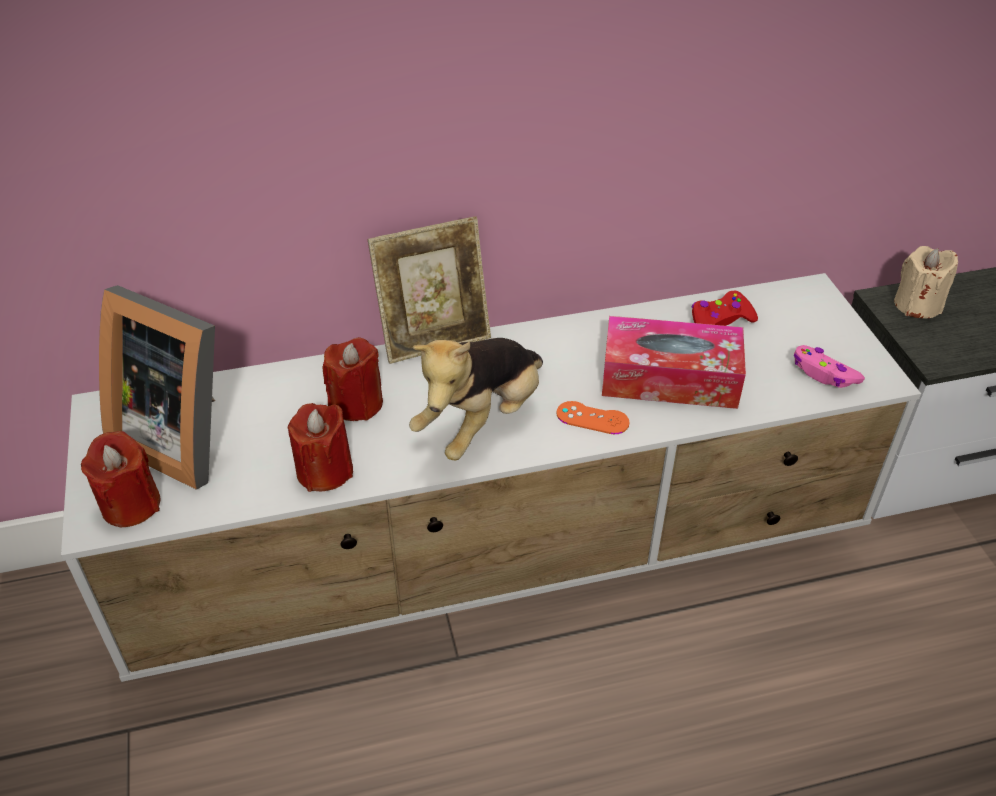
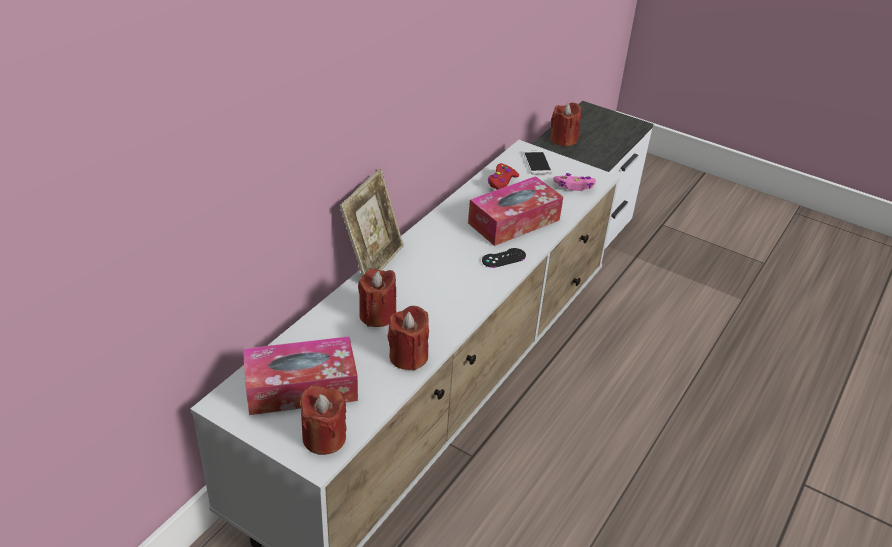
camera: 45 degrees left, 5 degrees down
picture frame [99,285,215,490] -> tissue box [243,336,358,415]
plush toy [409,338,543,460] -> none
orange game controller [556,401,629,434] -> black game controller [482,248,526,268]
beige candle [894,246,958,319] -> red candle [550,103,582,147]
none -> phone [523,150,552,175]

